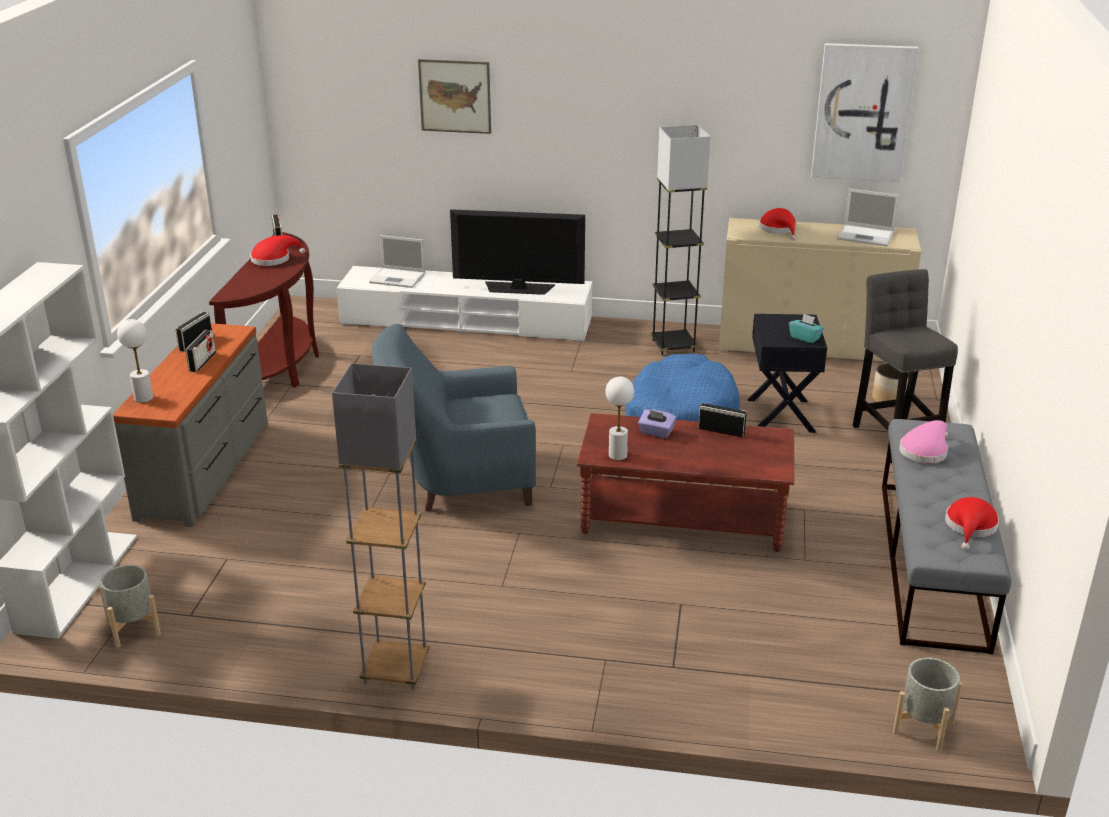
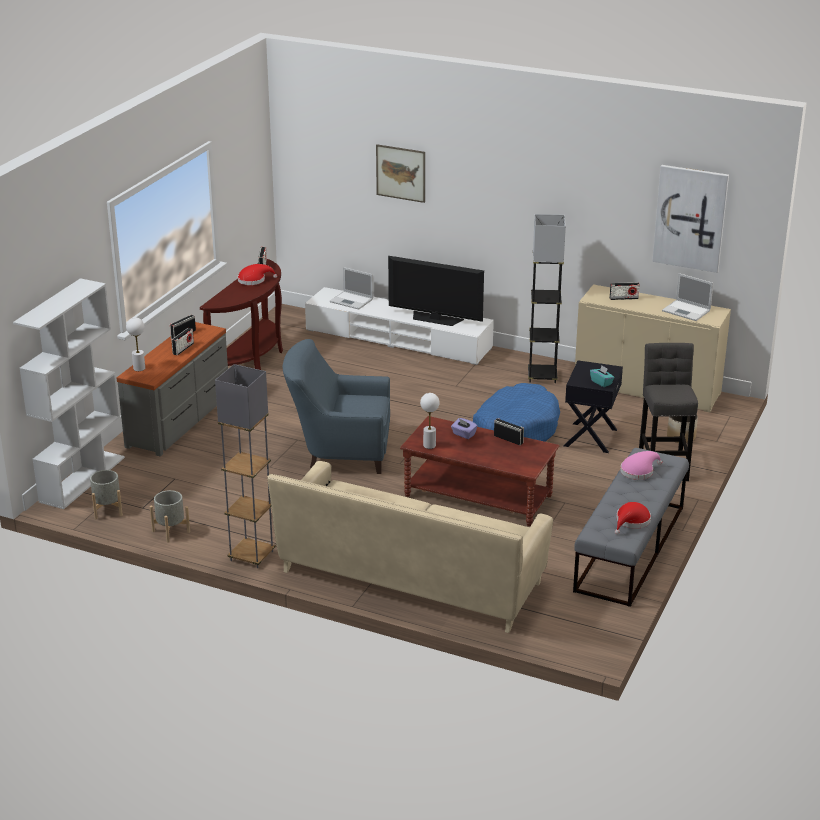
camera: 15 degrees right, 0 degrees up
red hat [759,208,796,241] -> radio [610,282,640,300]
grey planter [893,657,963,751] -> grey planter moved to [150,490,190,542]
none -> beige sofa [267,461,553,633]

